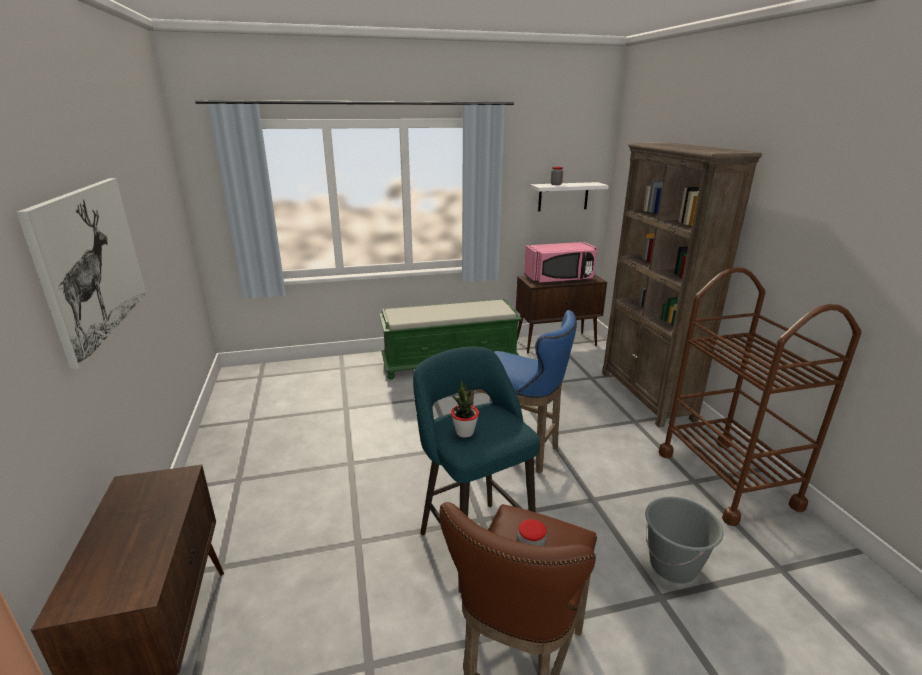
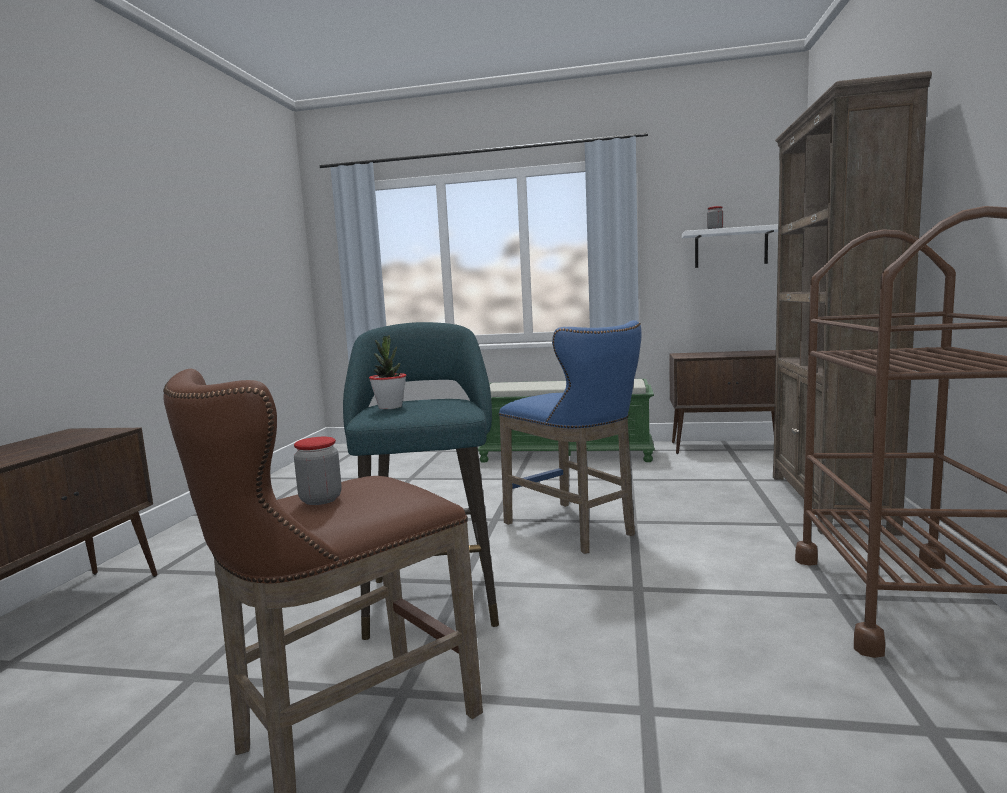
camera: 25 degrees right, 15 degrees down
picture [16,178,146,369] -> none
pink microwave [524,242,597,283] -> none
grey bucket [645,496,723,584] -> none

